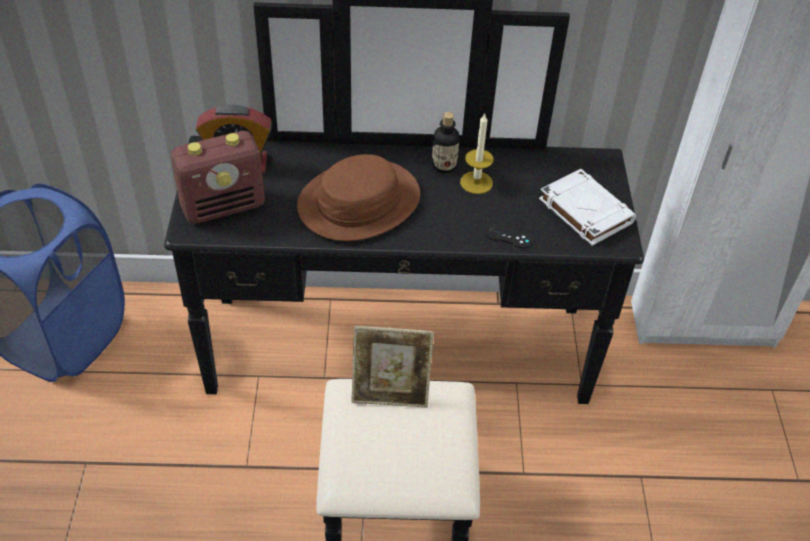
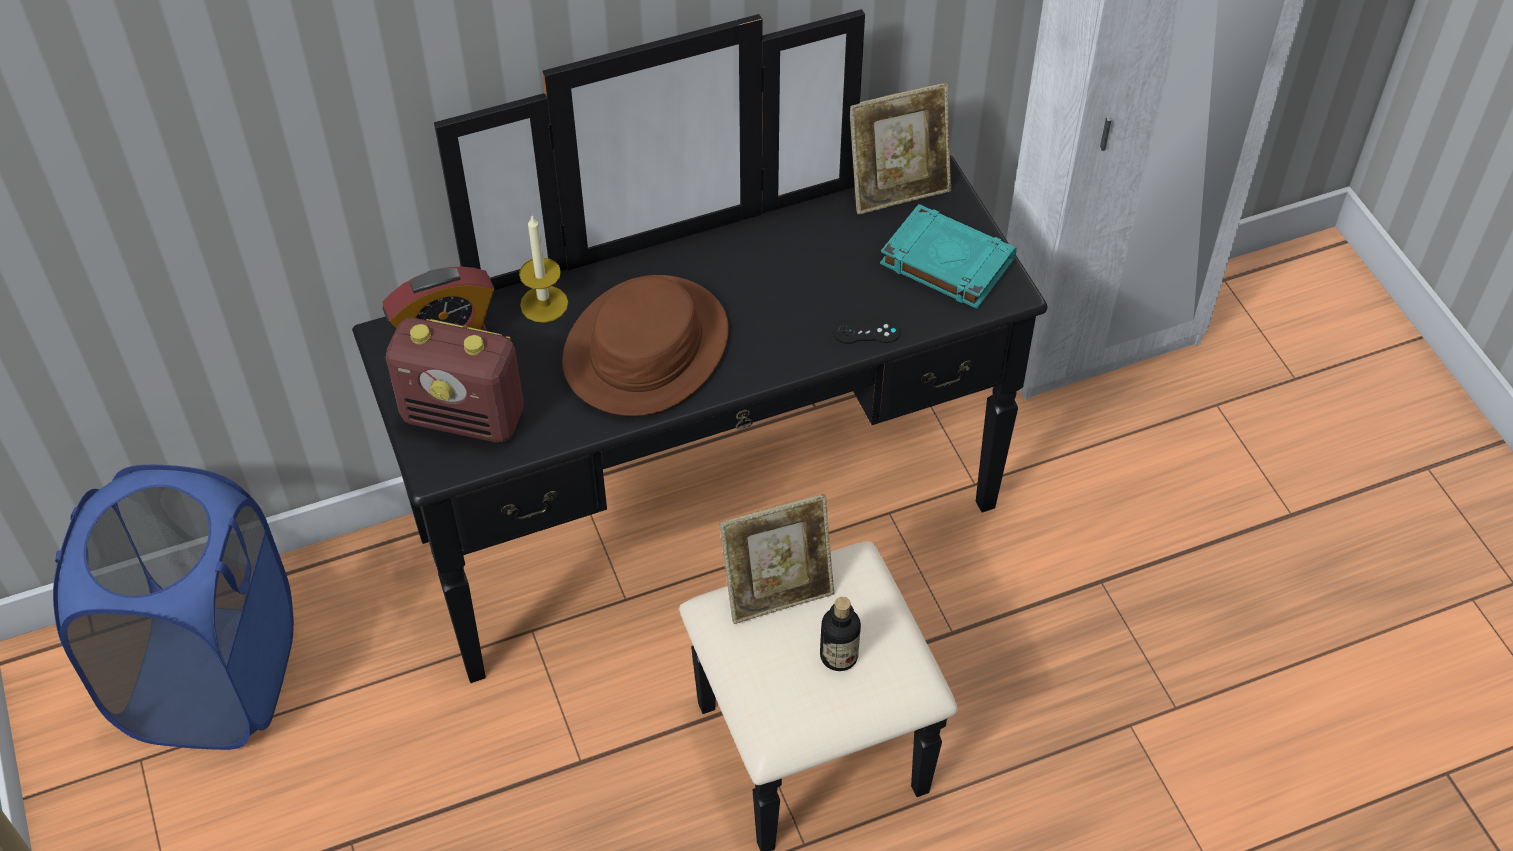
camera: 20 degrees left, 5 degrees up
radio [171,131,265,224] -> radio turned 60 degrees clockwise [386,318,524,443]
bottle [432,112,460,174] -> bottle moved to [820,597,861,671]
candle [460,113,494,194] -> candle moved to [519,216,568,323]
white book [539,169,636,246] -> turquoise book [880,204,1017,309]
none -> picture frame [850,83,951,215]

